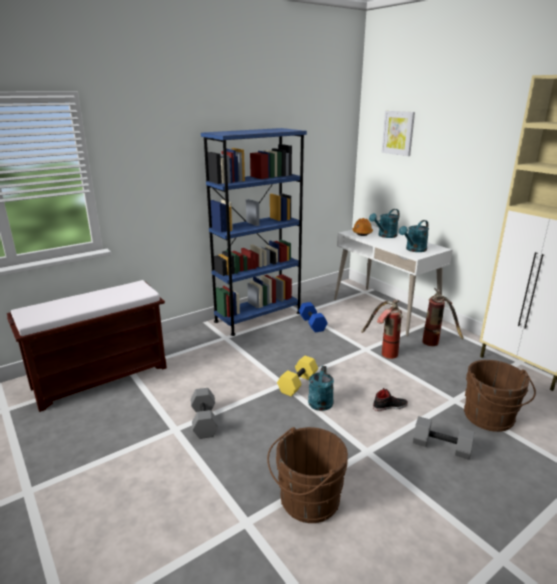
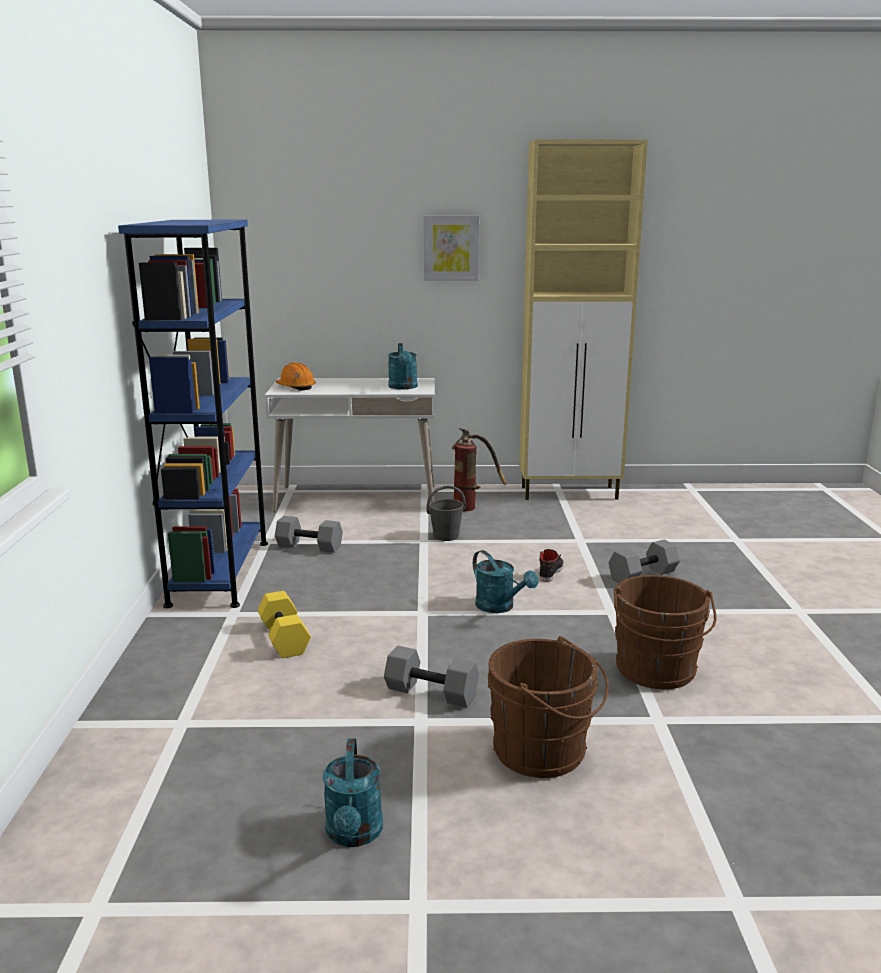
camera: 55 degrees left, 5 degrees down
brown bench [7,280,167,412] -> none
yellow dumbbell [277,356,318,397] -> yellow dumbbell moved to [258,591,311,658]
blue dumbbell [298,302,328,332] -> grey dumbbell [275,516,343,553]
fire extinguisher [361,299,403,359] -> grey bucket [427,485,466,541]
turquoise watering can [369,209,400,238] -> turquoise watering can moved to [323,738,383,847]
picture [381,111,415,156] -> picture moved to [424,215,479,281]
brown bucket [464,360,536,432] -> brown bucket moved to [488,636,609,778]

